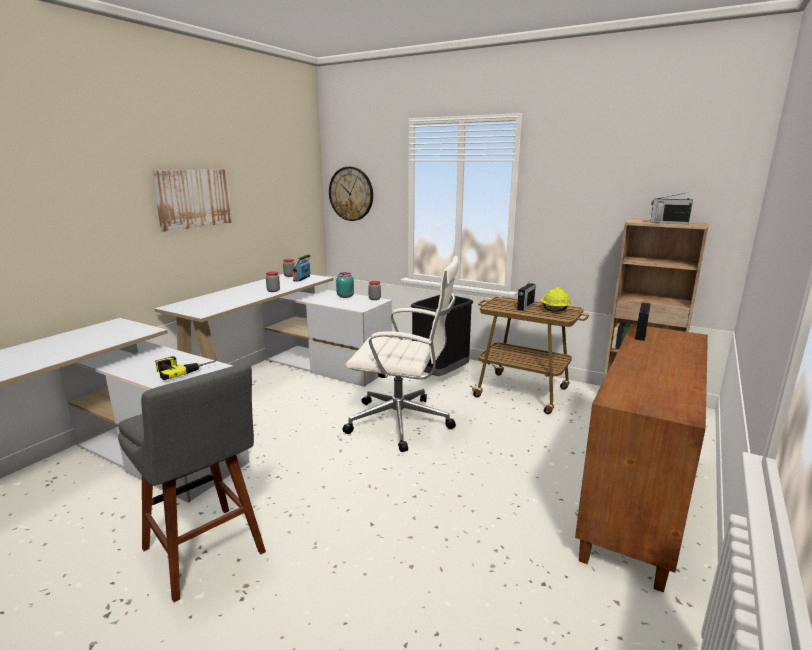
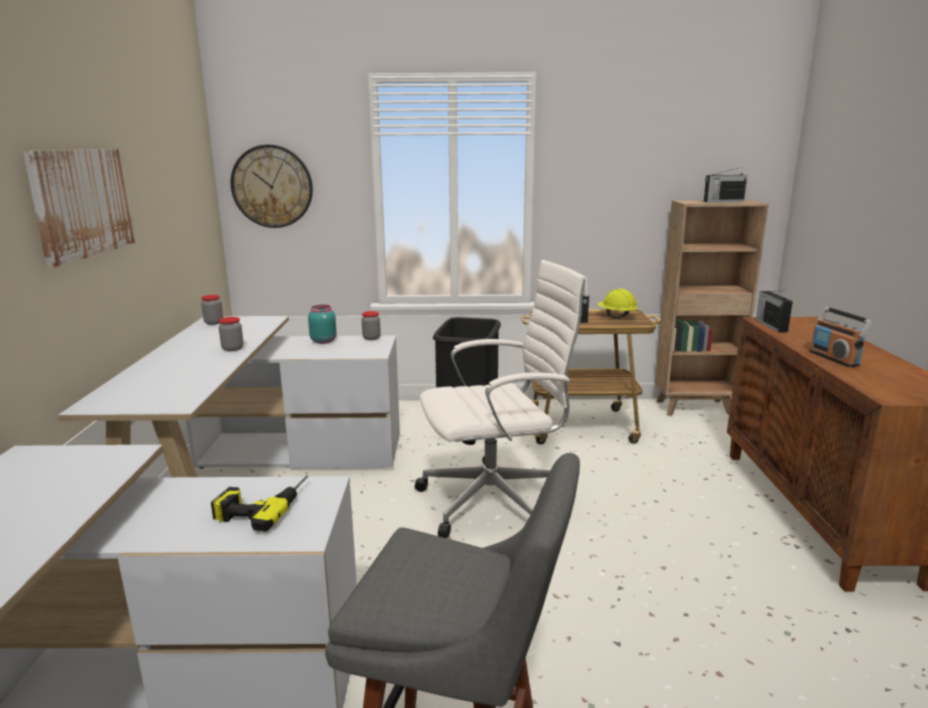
camera: 30 degrees left, 0 degrees up
radio [293,254,311,282] -> radio moved to [809,307,873,367]

